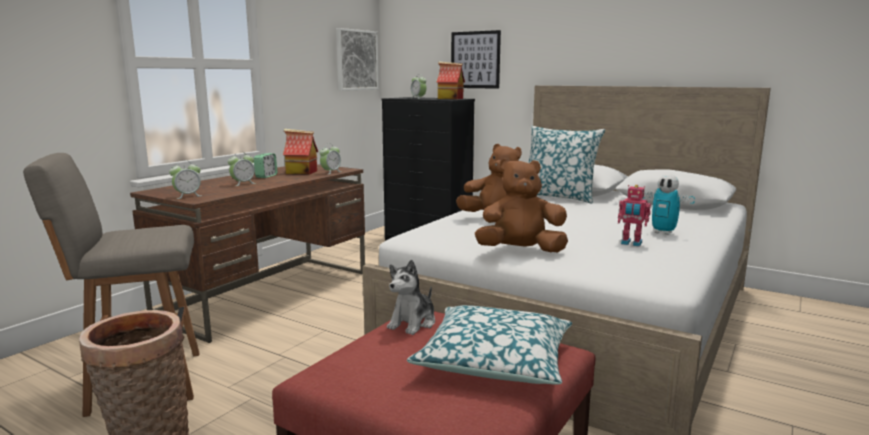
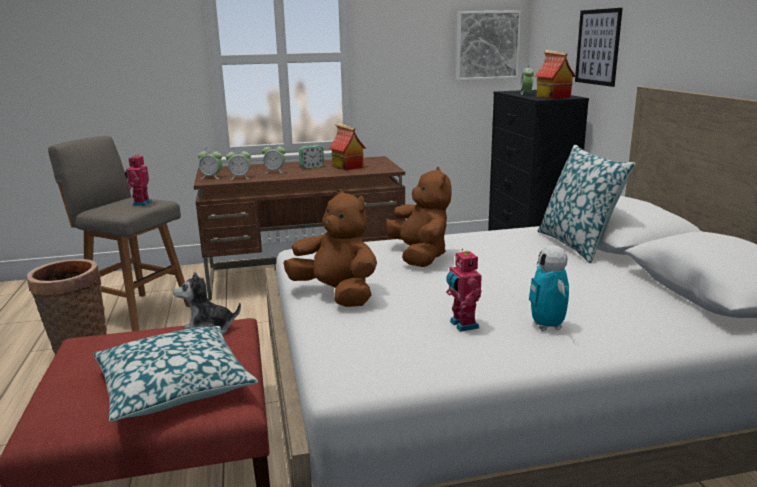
camera: 45 degrees right, 5 degrees up
alarm clock [320,144,341,175] -> alarm clock moved to [226,147,251,180]
none -> toy robot [125,154,152,206]

